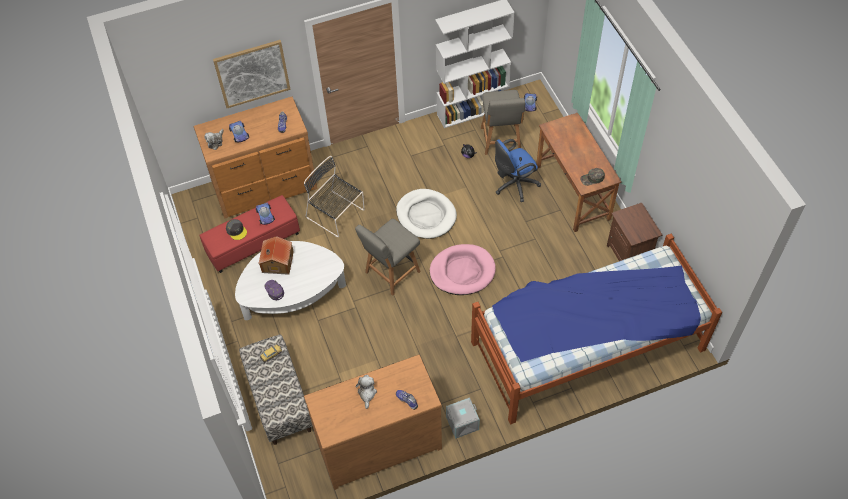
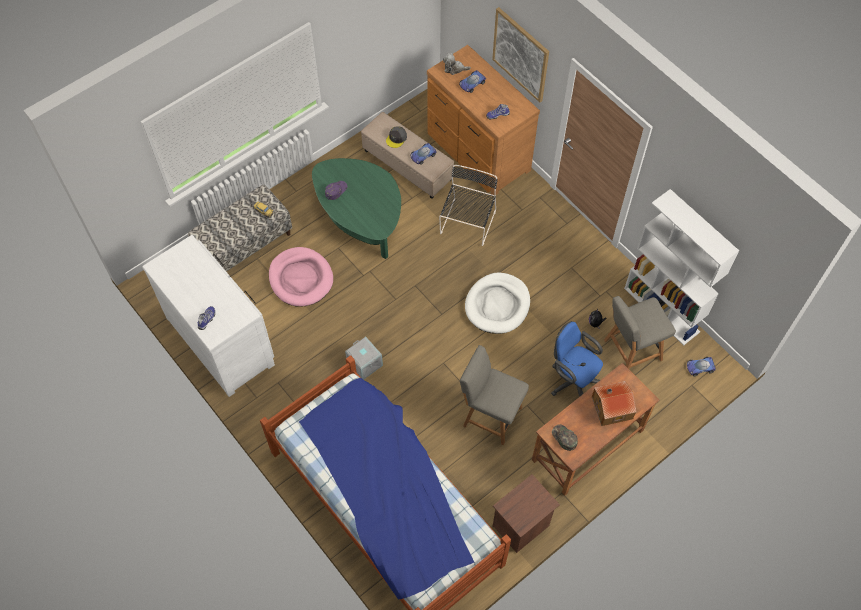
camera: 70 degrees right, 5 degrees up
red ottoman [199,195,300,273] -> beige ottoman [361,112,454,199]
white coffee table [235,241,346,320] -> green coffee table [312,158,401,259]
toy house [258,236,294,275] -> toy house moved to [592,381,636,426]
brown dresser [304,355,442,490] -> white dresser [142,235,275,397]
grey chair [355,219,421,296] -> grey chair moved to [460,345,529,445]
plush toy [356,375,377,409] -> none
pink dog bed [430,244,496,295] -> pink dog bed moved to [269,247,333,307]
grey storage box [446,397,480,439] -> grey storage box moved to [345,337,383,380]

